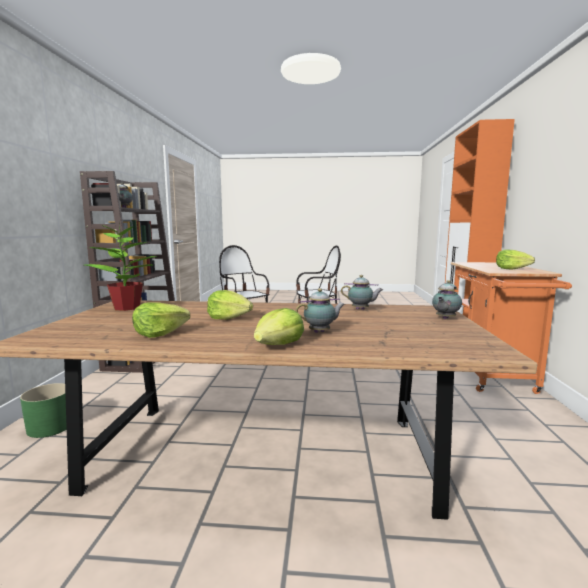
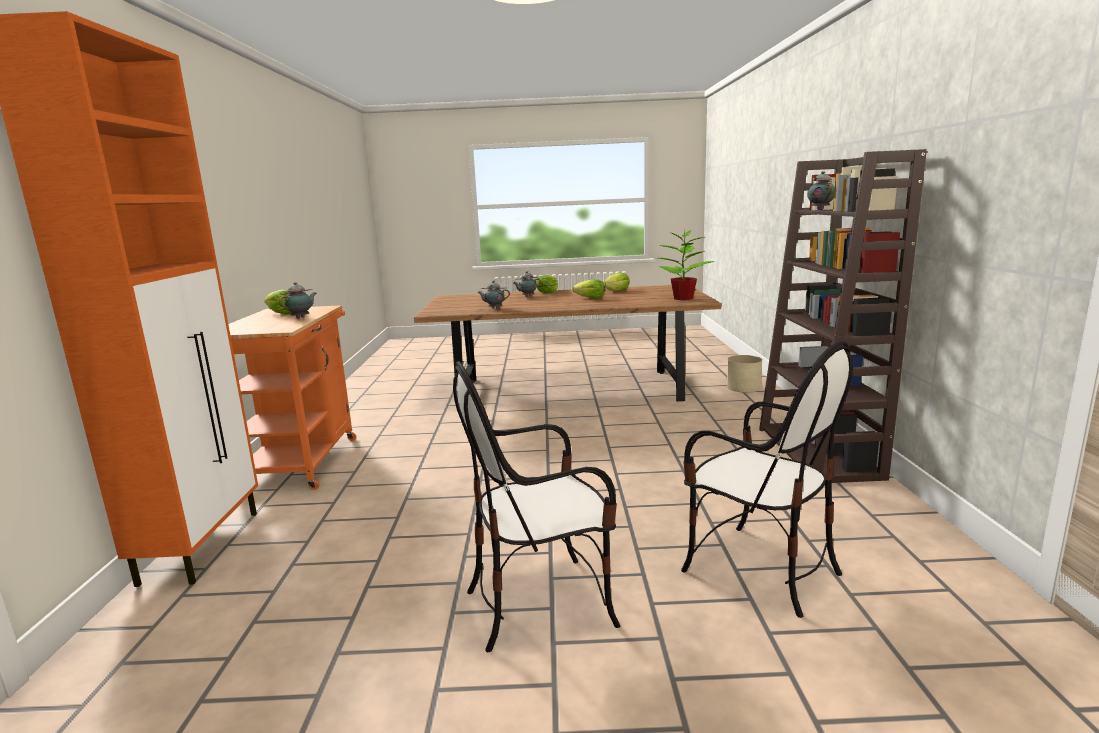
camera: 175 degrees right, 5 degrees up
green planter [20,383,67,438] -> beige planter [727,355,762,393]
teapot [432,280,462,319] -> teapot moved to [279,282,317,319]

